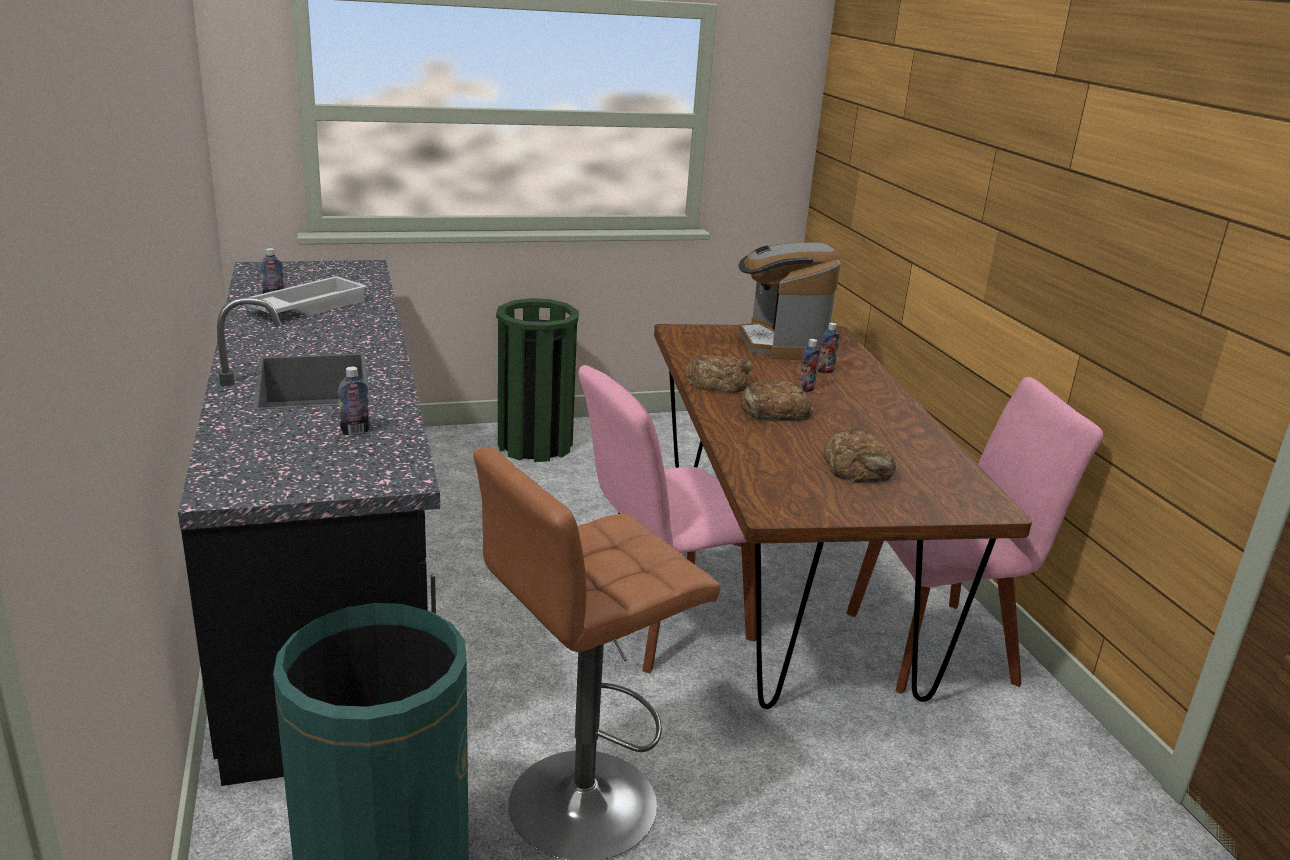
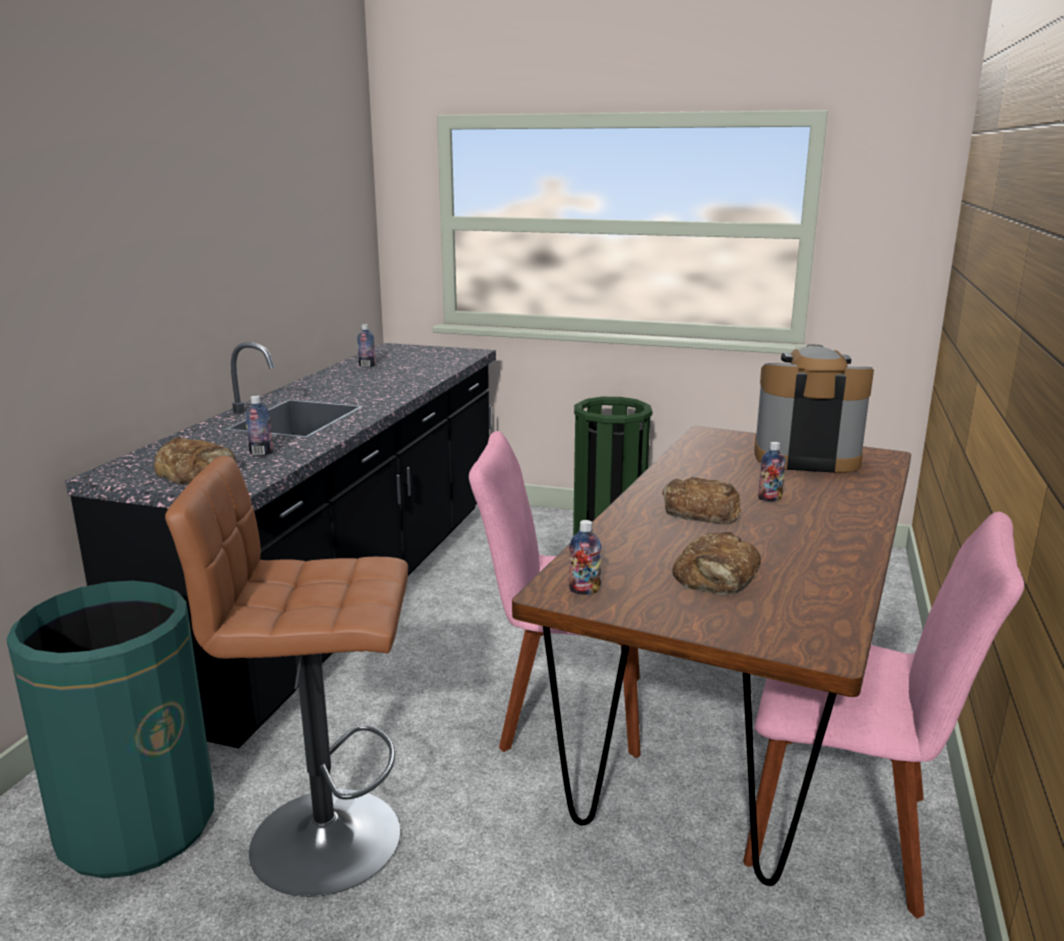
camera: 35 degrees right, 5 degrees down
white tray [247,276,367,316] -> none
bread [685,355,753,393] -> bread moved to [154,437,236,484]
coffee machine [738,242,841,360] -> coffee machine turned 75 degrees clockwise [754,344,874,473]
bottle [818,323,840,373] -> bottle moved to [568,520,602,595]

